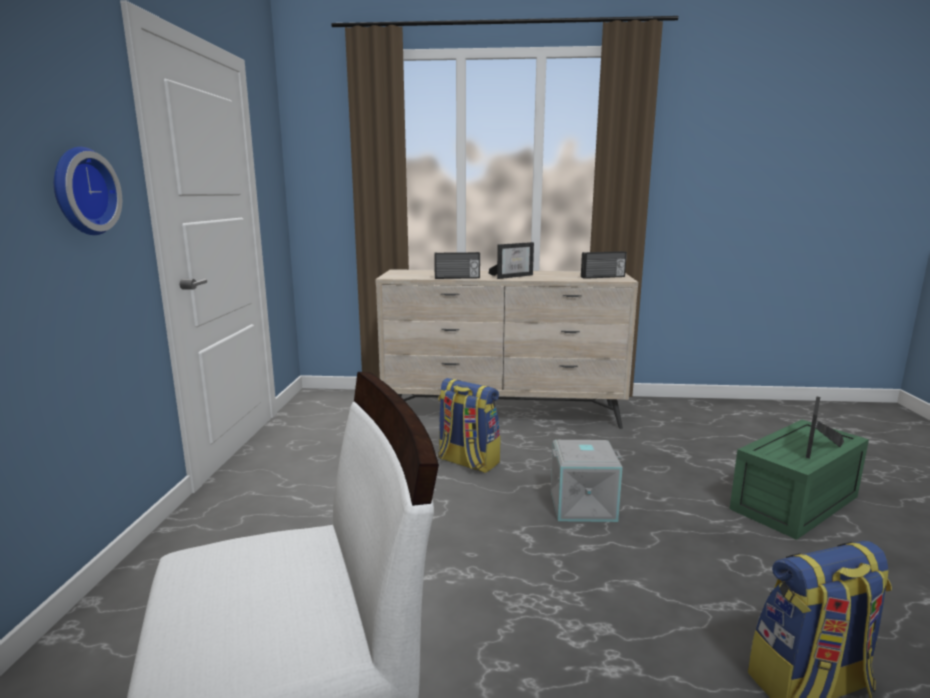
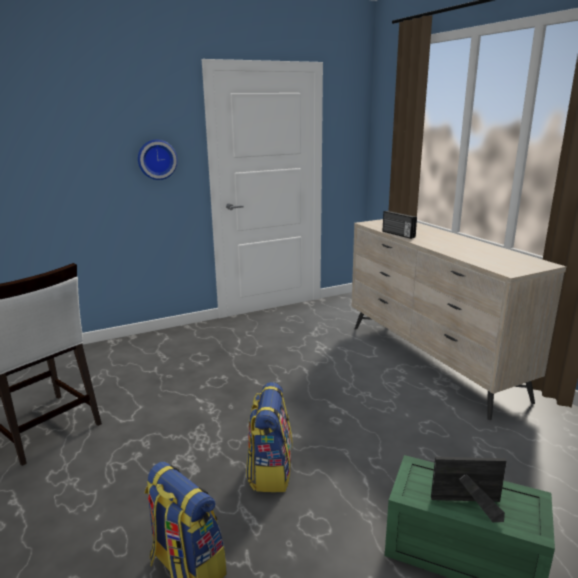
camera: 60 degrees right, 5 degrees up
backpack [438,378,500,473] -> backpack moved to [246,382,292,492]
picture frame [488,242,534,279] -> none
grey storage box [551,440,623,522] -> none
radio [581,251,627,279] -> none

